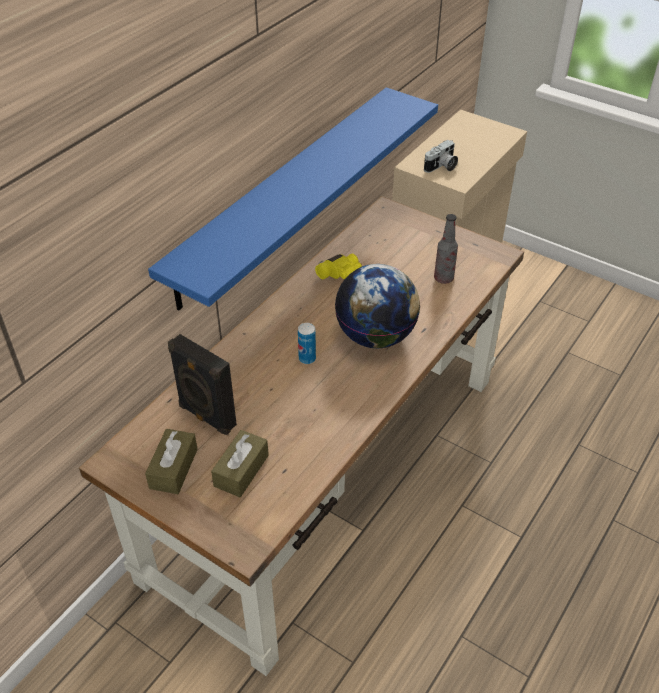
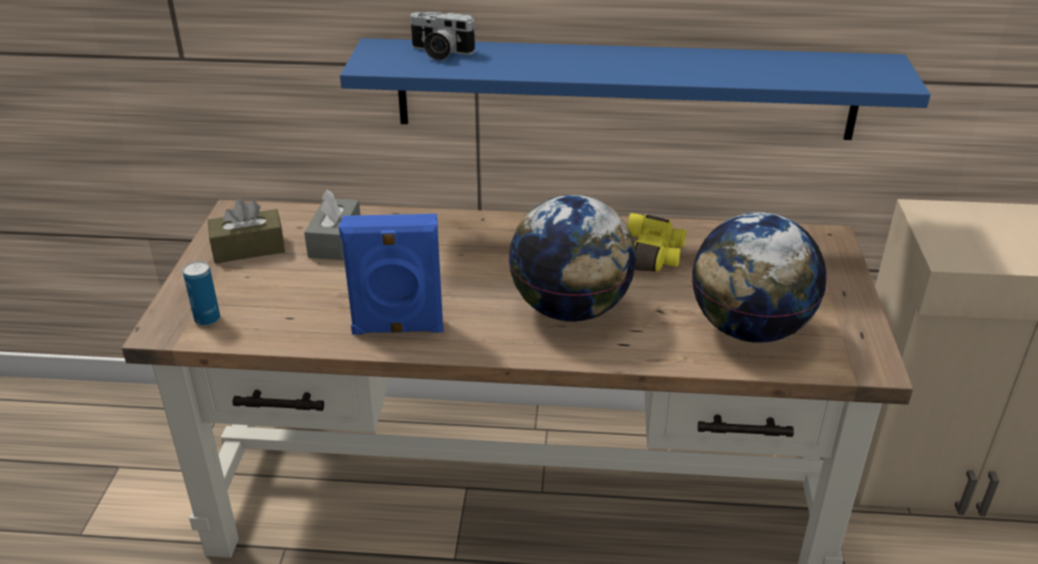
camera: 60 degrees right, 10 degrees down
black speaker [168,334,237,435] -> grey tissue box [304,189,360,260]
brown tissue box [211,430,269,497] -> none
can [298,323,316,364] -> can moved to [183,261,220,326]
camera [424,140,458,173] -> camera moved to [409,12,476,60]
bottle [434,214,458,284] -> globe [692,212,826,343]
none -> blue speaker [339,214,444,335]

